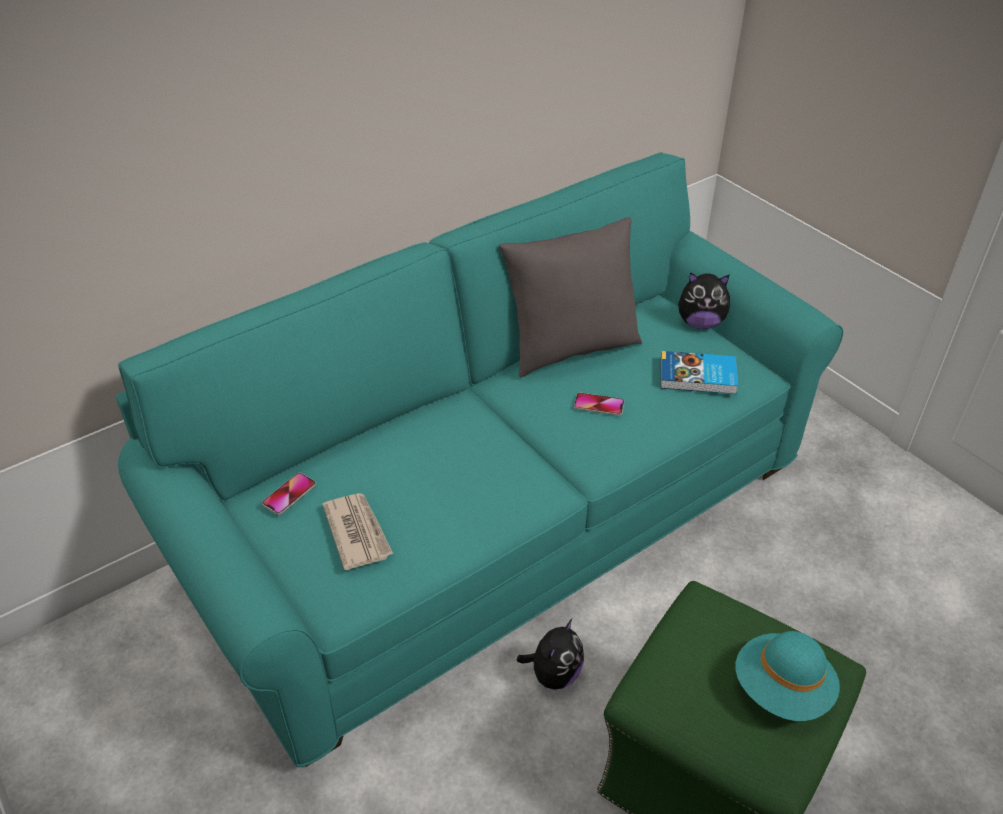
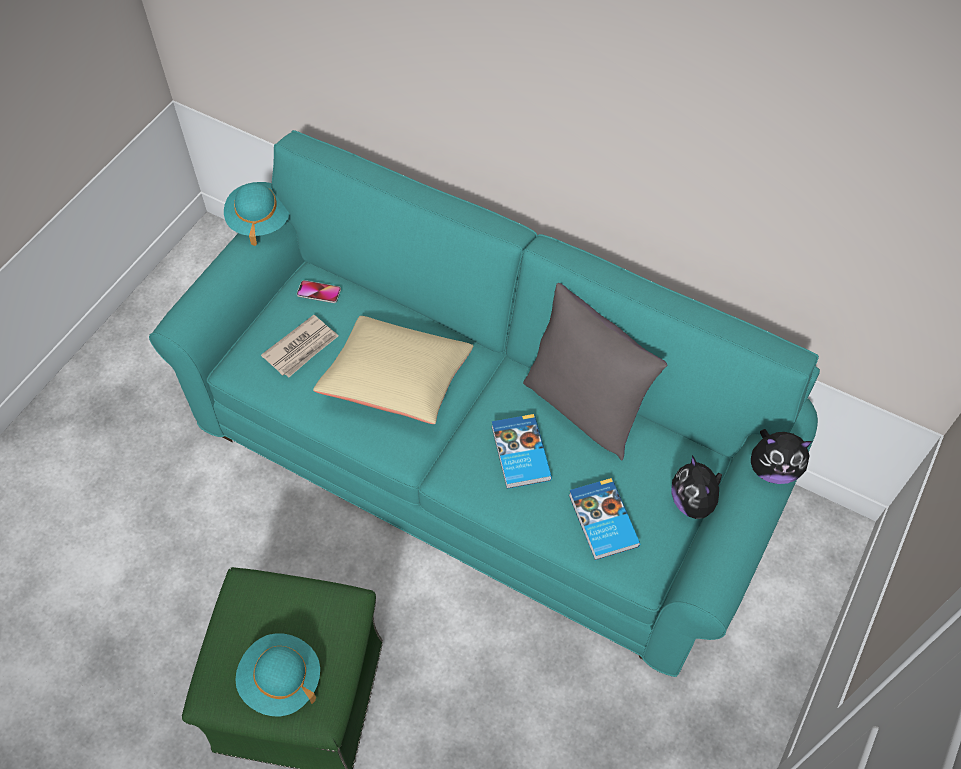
camera: 65 degrees right, 15 degrees up
plush toy [517,619,584,690] -> plush toy moved to [751,429,812,484]
phone [574,392,624,416] -> book [492,414,552,489]
none -> turquoise hat [224,182,290,246]
none -> beige pillow [313,316,473,424]

